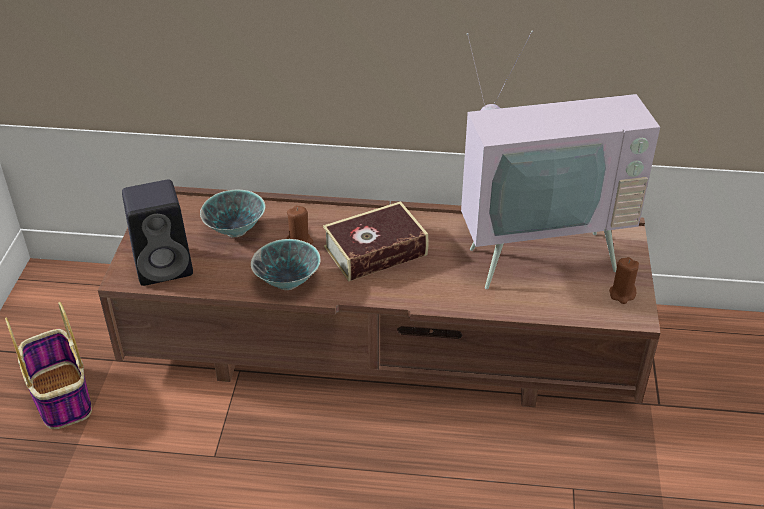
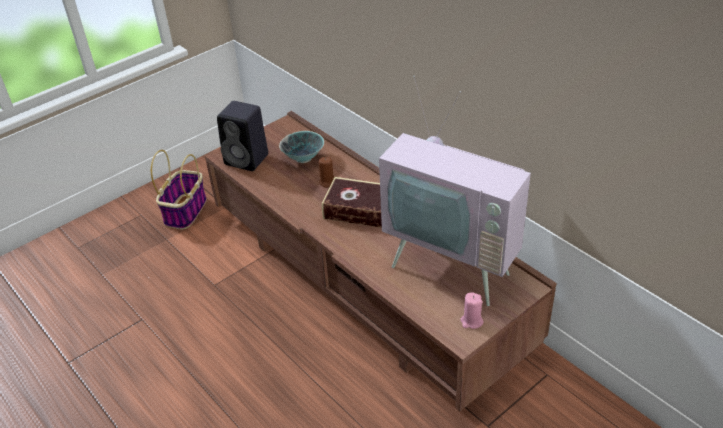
camera: 45 degrees right, 0 degrees up
bowl [251,239,321,290] -> none
brown candle [609,257,639,304] -> pink candle [460,293,483,329]

